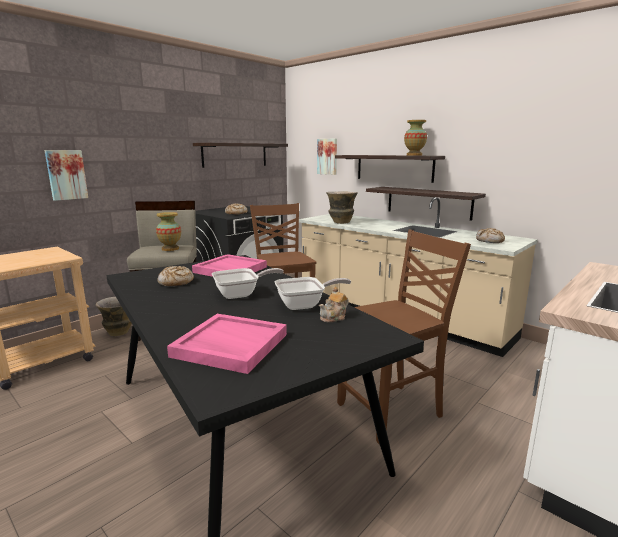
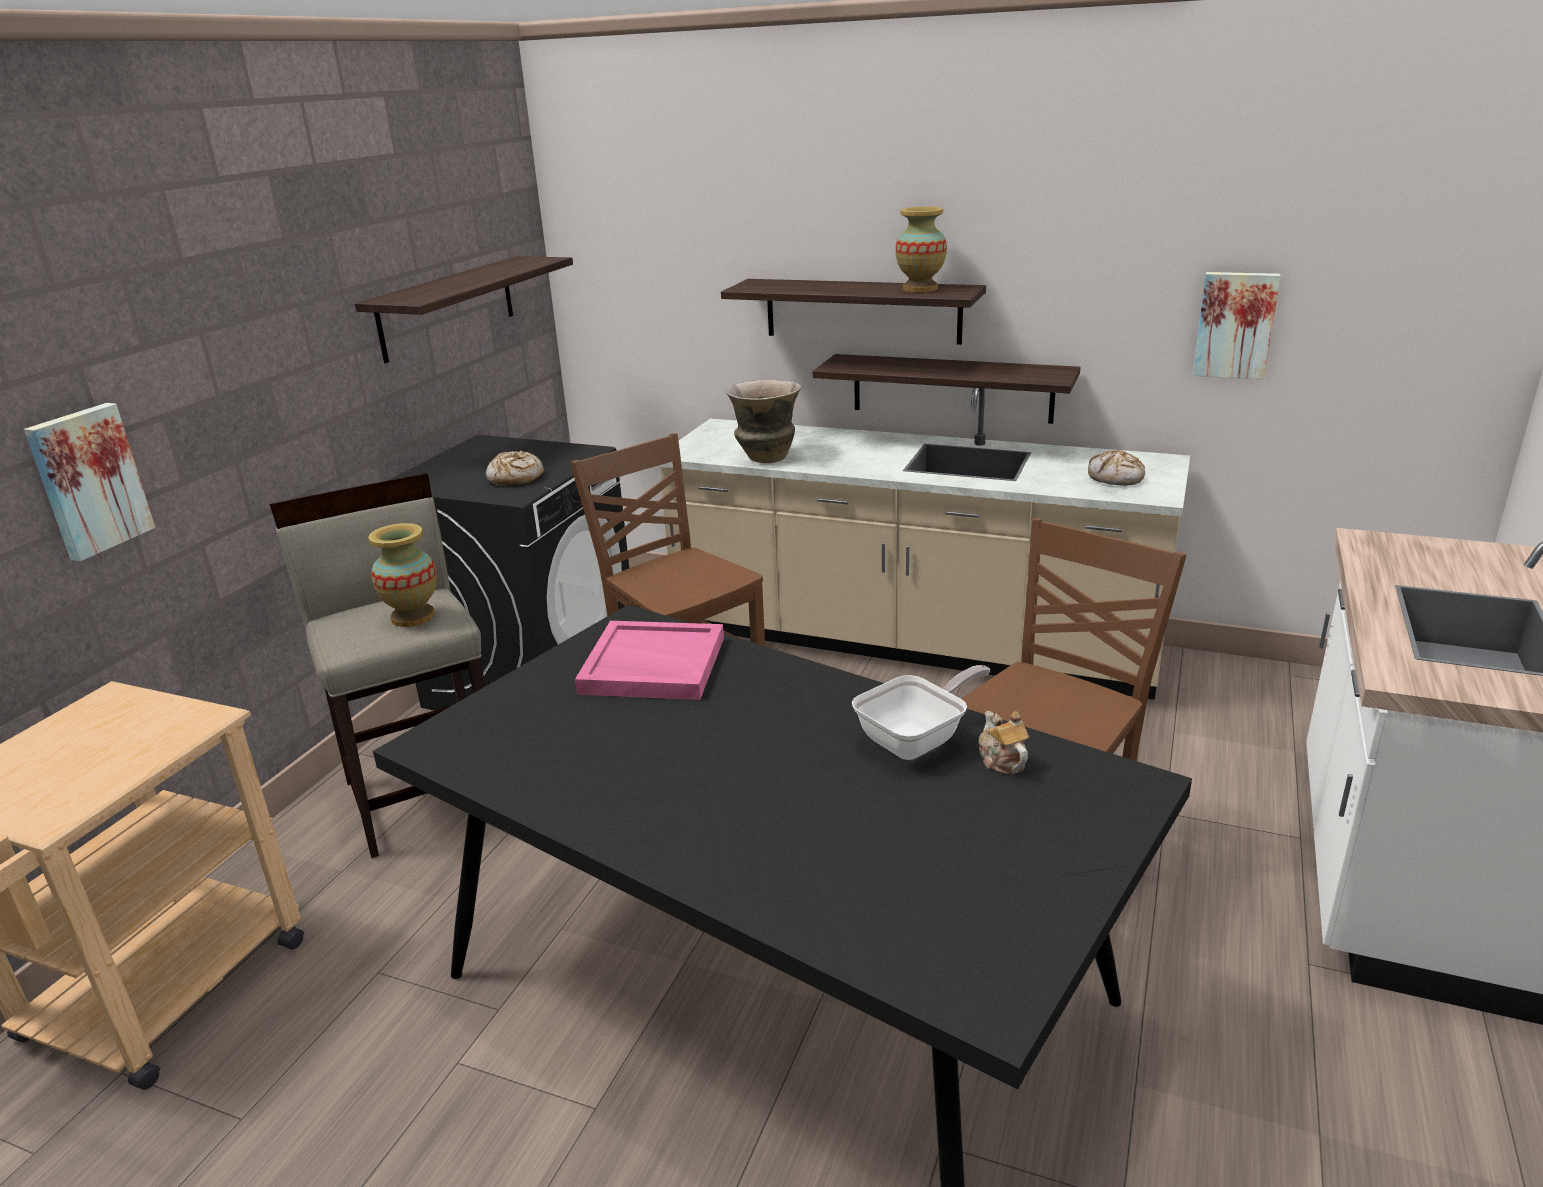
camera: 20 degrees left, 10 degrees up
vase [95,297,132,336] -> none
bread [157,266,194,286] -> none
pink tray [167,314,287,374] -> none
frying pan [212,268,284,299] -> none
picture [317,139,337,175] -> picture moved to [1193,272,1281,379]
teapot [319,287,349,323] -> teapot turned 135 degrees clockwise [978,711,1029,774]

